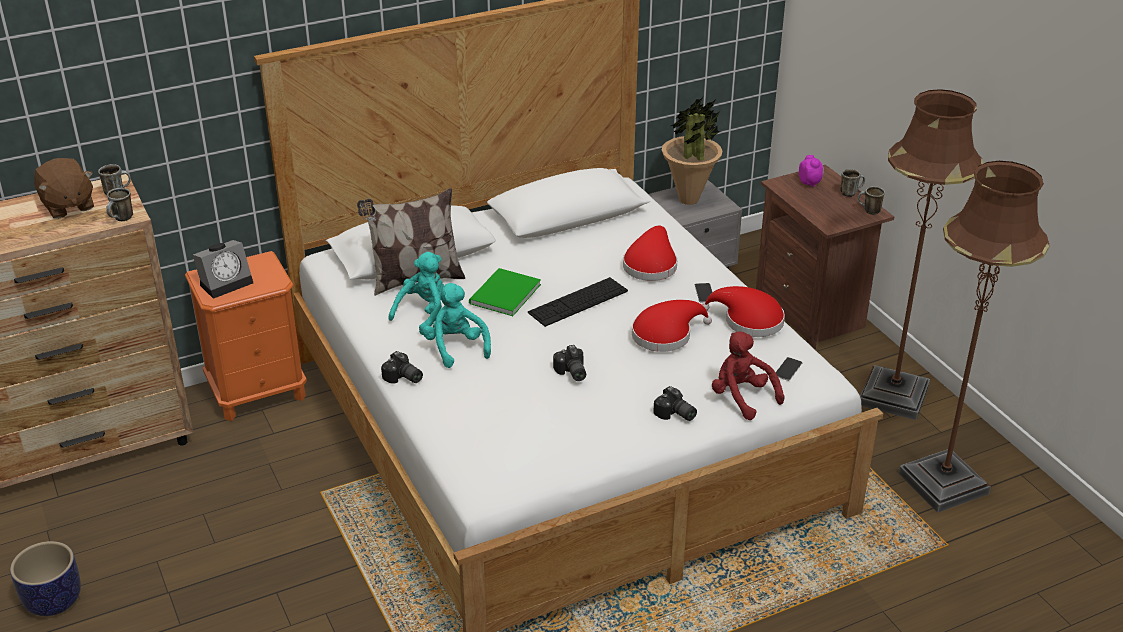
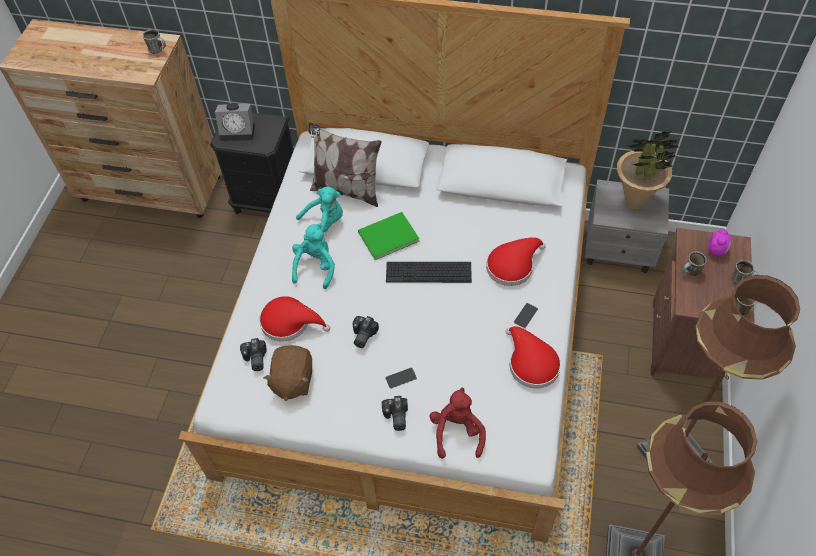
camera: 40 degrees right, 20 degrees up
planter [10,541,81,616] -> none
brown plush toy [34,158,94,219] -> brown plush toy moved to [263,345,312,401]
mug [106,188,133,221] -> mug moved to [682,251,707,276]
orange nightstand [185,251,307,421] -> black nightstand [210,113,294,214]
camera [381,351,423,384] -> camera moved to [240,338,267,371]
red hat [632,300,712,352] -> red hat moved to [259,296,330,342]
phone [776,357,802,381] -> phone moved to [385,368,417,389]

